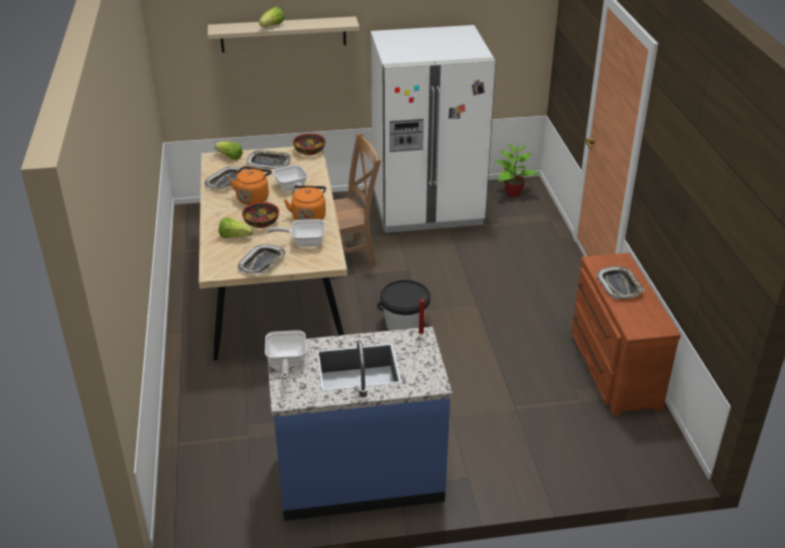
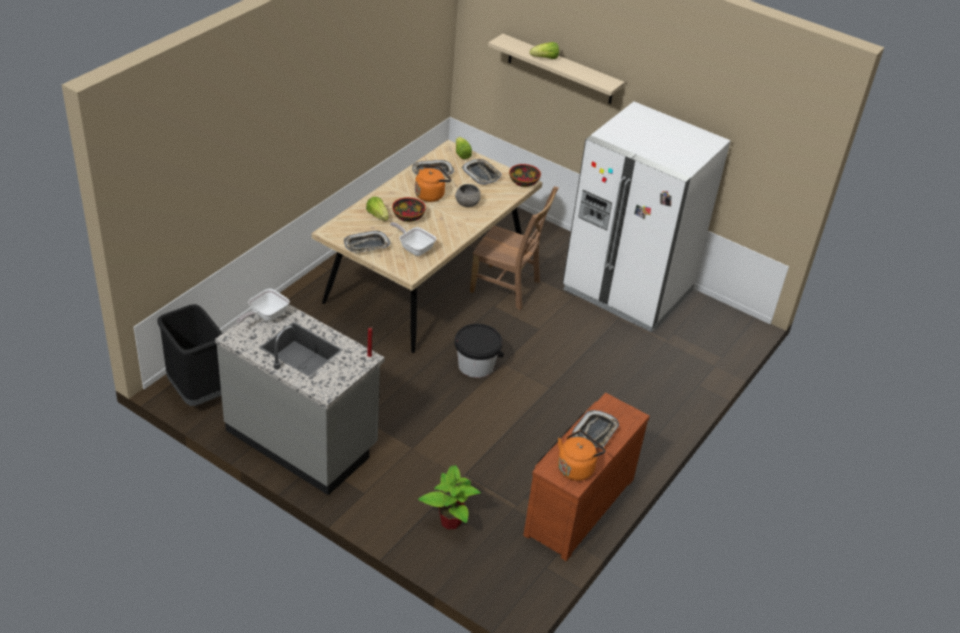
camera: 40 degrees right, 5 degrees up
blue counter [267,327,452,521] -> grey counter [215,304,385,495]
frying pan [272,165,308,191] -> grey bowl [455,184,481,207]
orange kettle [284,185,326,220] -> orange kettle moved to [558,430,606,481]
potted plant [495,144,539,197] -> potted plant moved to [418,465,481,530]
none -> black trash can [157,304,222,406]

